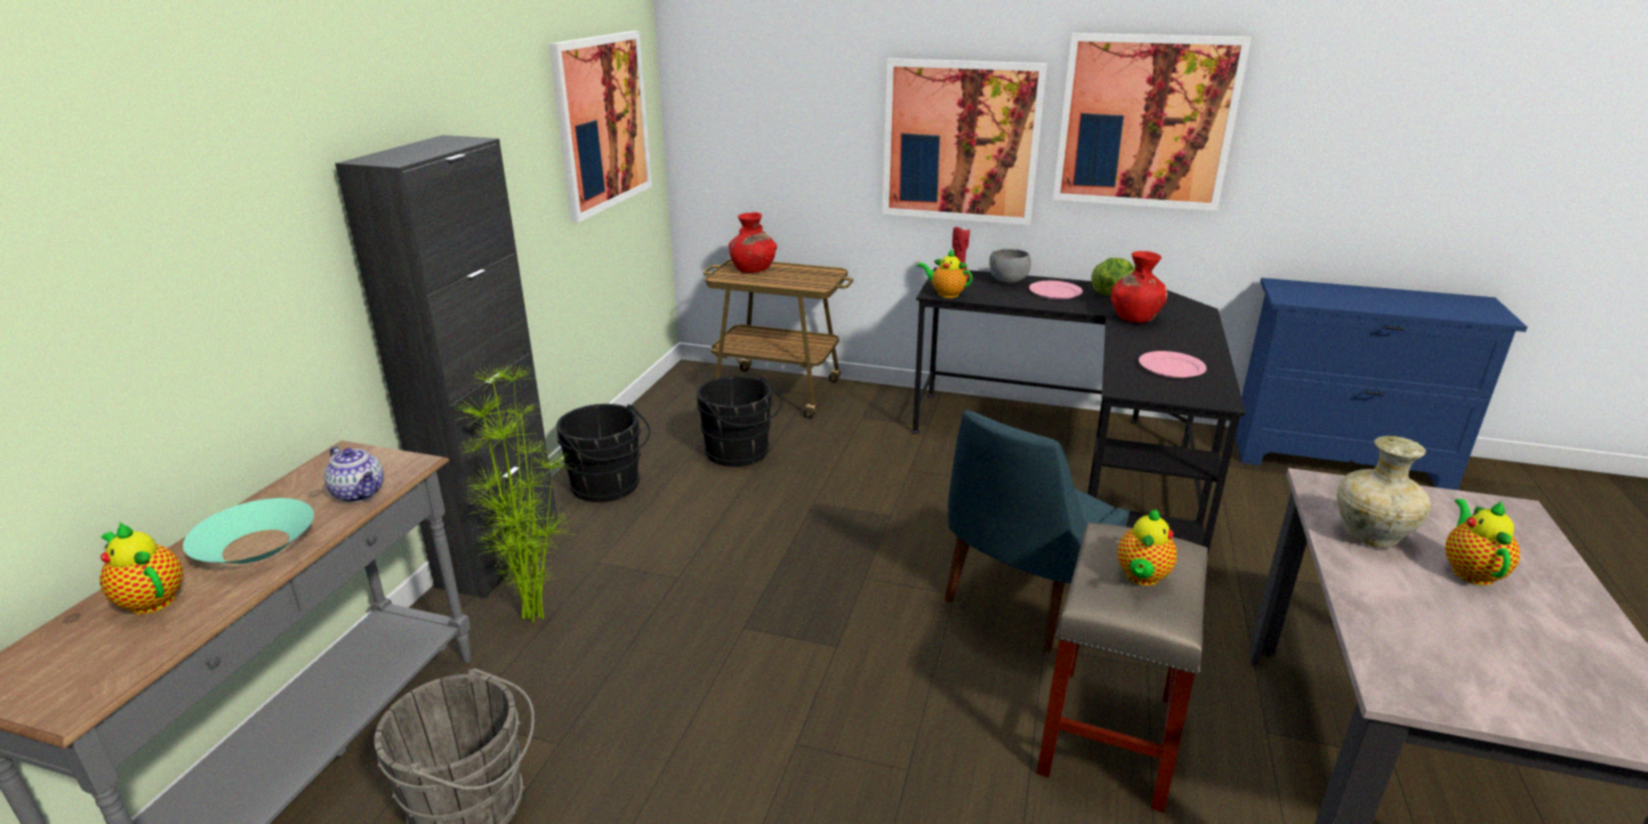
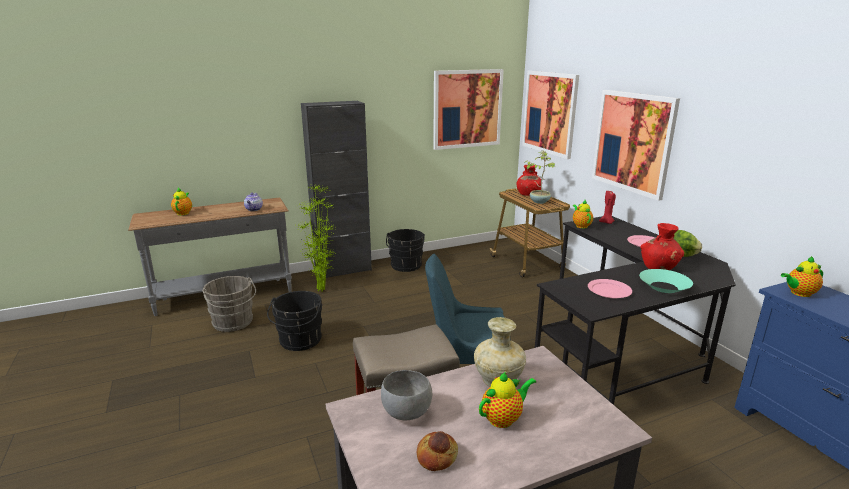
camera: 50 degrees right, 5 degrees down
turquoise bowl [183,498,314,564] -> turquoise bowl moved to [639,269,693,293]
black bucket [697,376,782,467] -> black bucket moved to [267,291,322,351]
grey bowl [989,249,1031,284] -> grey bowl moved to [381,370,432,420]
picture [1053,33,1251,211] -> picture moved to [522,71,579,159]
teapot [1117,509,1177,586] -> teapot moved to [781,256,823,297]
none -> bread [417,431,458,471]
none -> potted plant [525,150,556,204]

